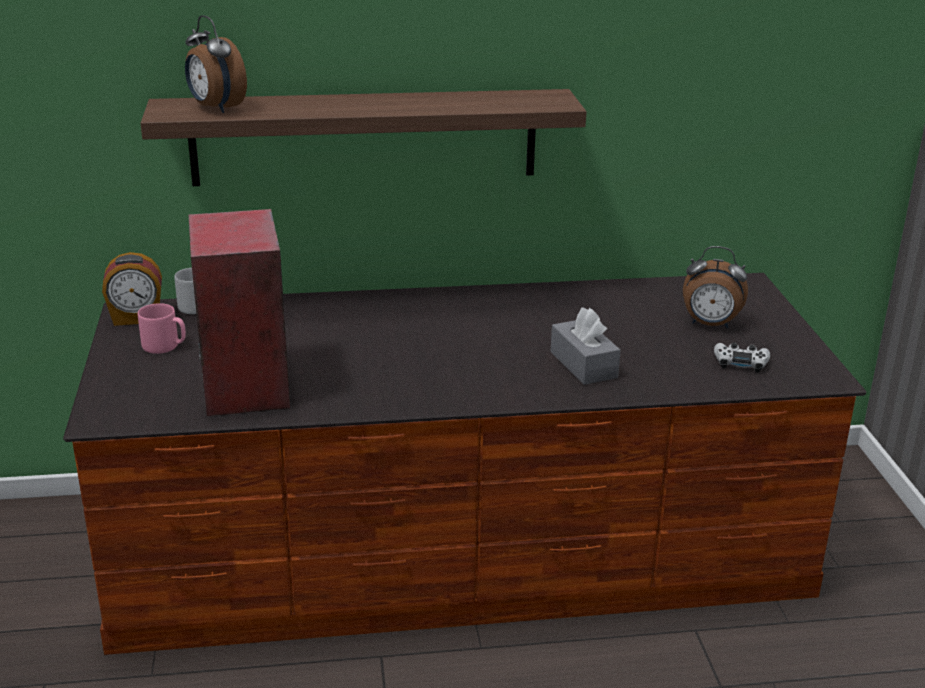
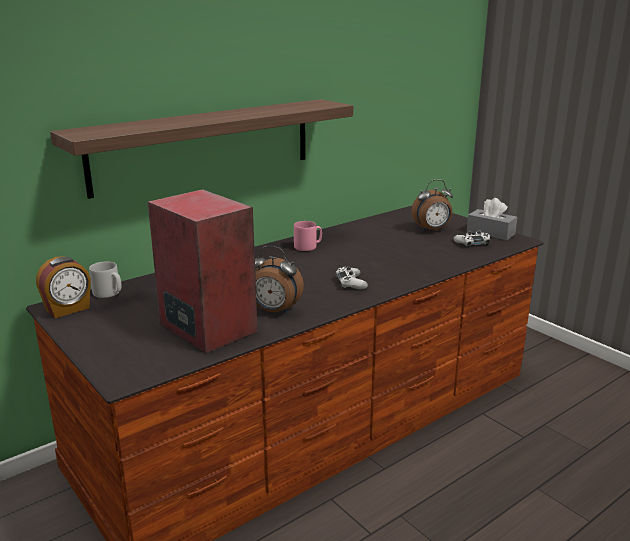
camera: 30 degrees left, 5 degrees down
pink mug [138,303,186,354] -> pink mug moved to [294,221,322,251]
alarm clock [185,15,247,113] -> alarm clock moved to [255,246,304,314]
grey tissue box [550,308,621,385] -> grey tissue box moved to [467,198,518,241]
none -> white game controller [336,267,368,290]

